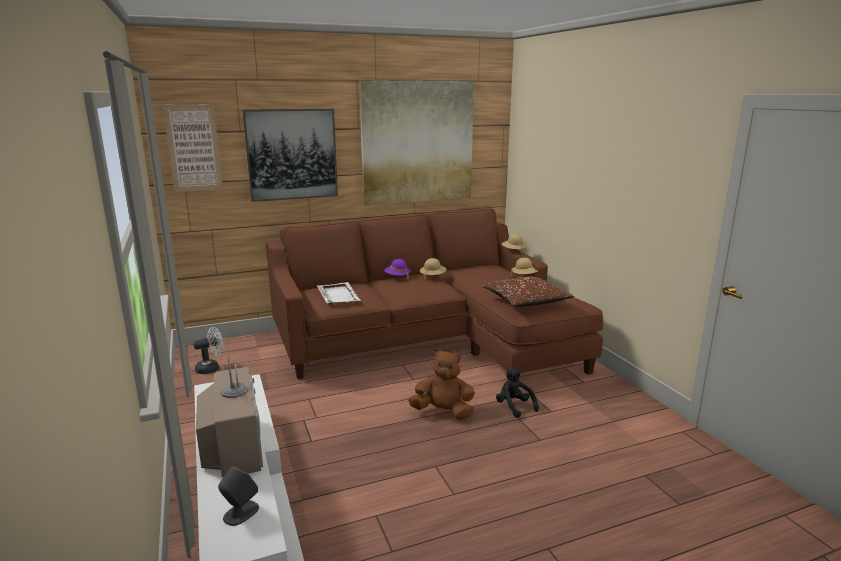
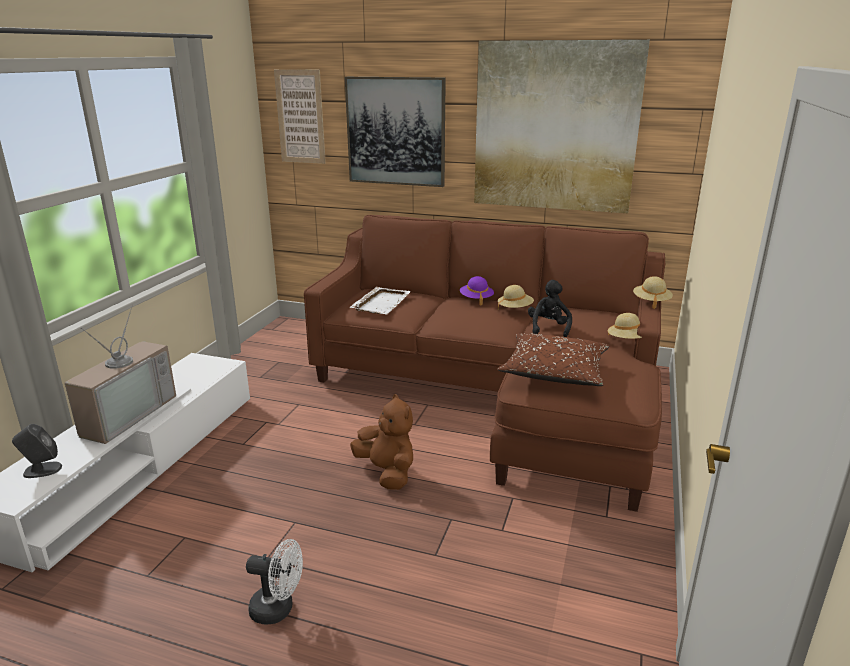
camera: 40 degrees right, 5 degrees up
white fan [193,327,223,374] -> white fan moved to [246,539,303,625]
black plush toy [496,366,539,418] -> black plush toy moved to [528,280,572,337]

